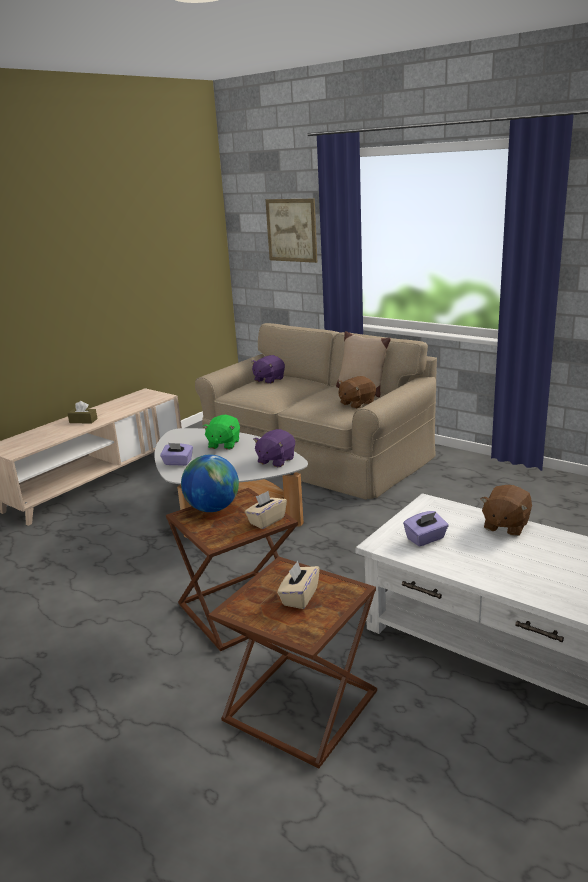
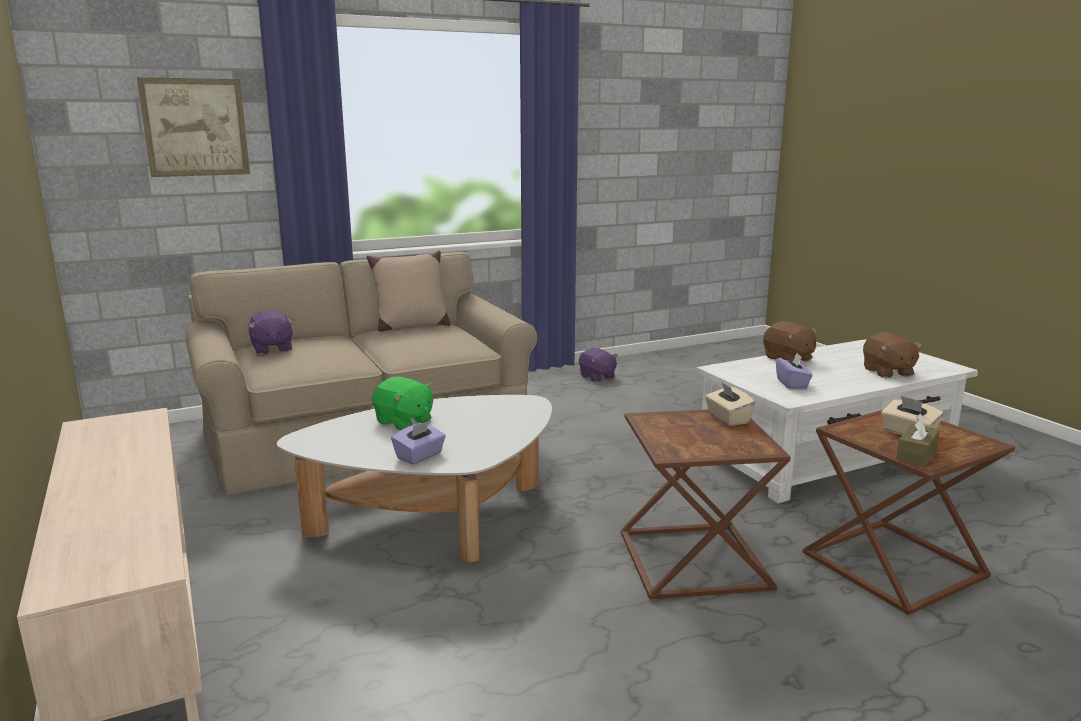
camera: 65 degrees left, 5 degrees down
brown tissue box [68,401,97,424] -> brown tissue box moved to [896,413,940,466]
globe [181,455,239,512] -> none
purple plush toy [253,429,295,467] -> purple plush toy moved to [579,348,618,382]
brown plush toy [338,376,376,409] -> brown plush toy moved to [863,332,922,378]

